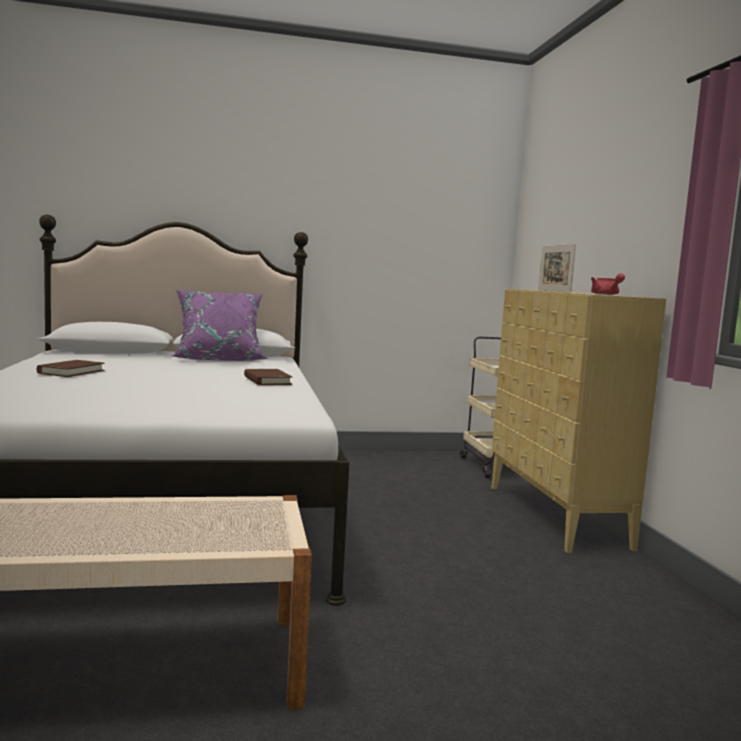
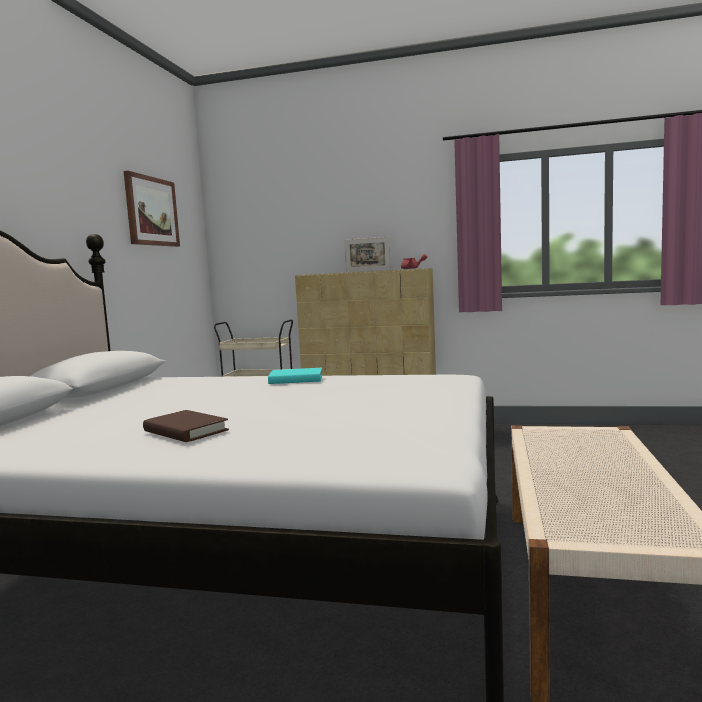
camera: 65 degrees left, 0 degrees up
purple pillow [171,289,268,361] -> none
brown book [244,369,292,385] -> turquoise book [268,368,322,384]
none -> picture [124,171,180,247]

